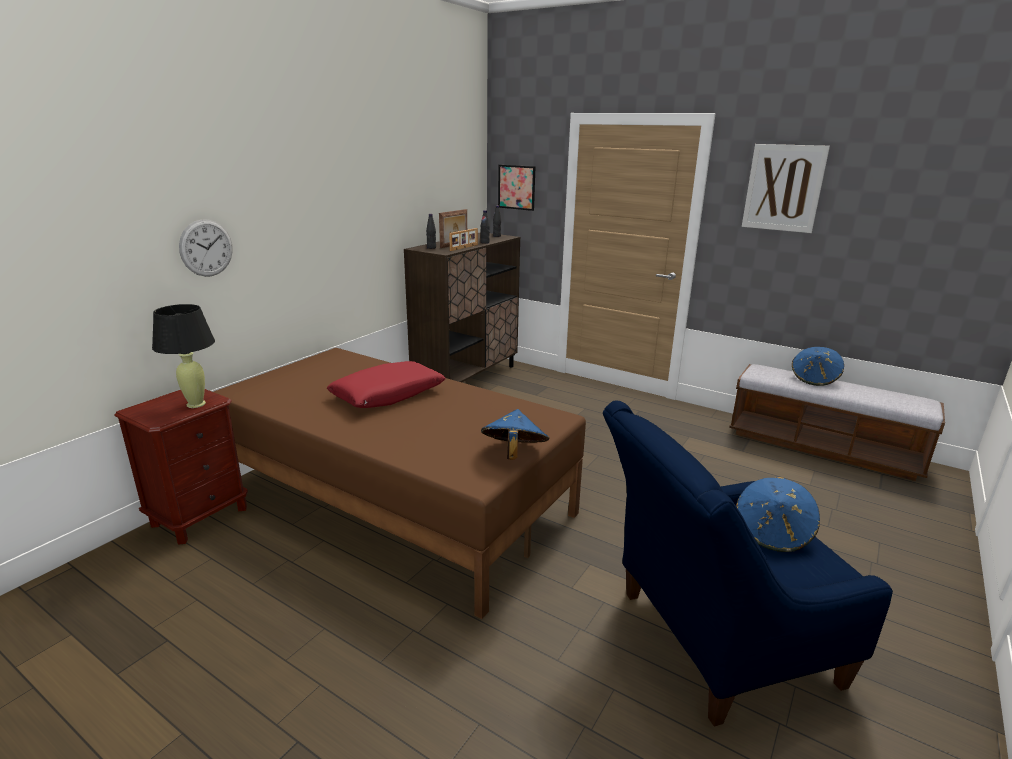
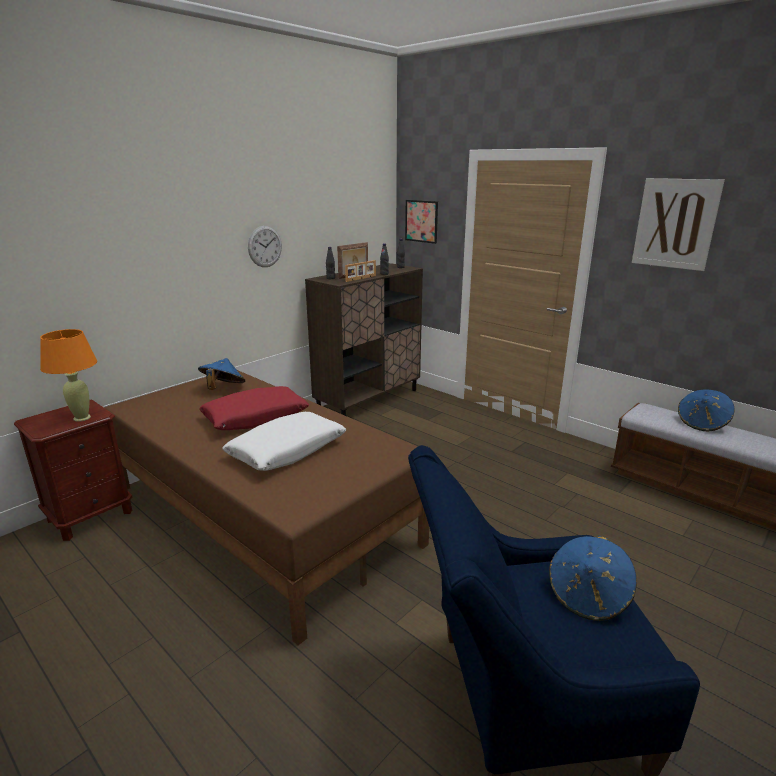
camera: 10 degrees right, 0 degrees up
black table lamp [152,304,215,408] -> orange table lamp [40,329,97,422]
wall clock [179,219,233,277] -> wall clock moved to [248,226,282,267]
blue hat [481,409,550,460] -> blue hat moved to [198,358,245,390]
none -> white pillow [222,412,347,471]

